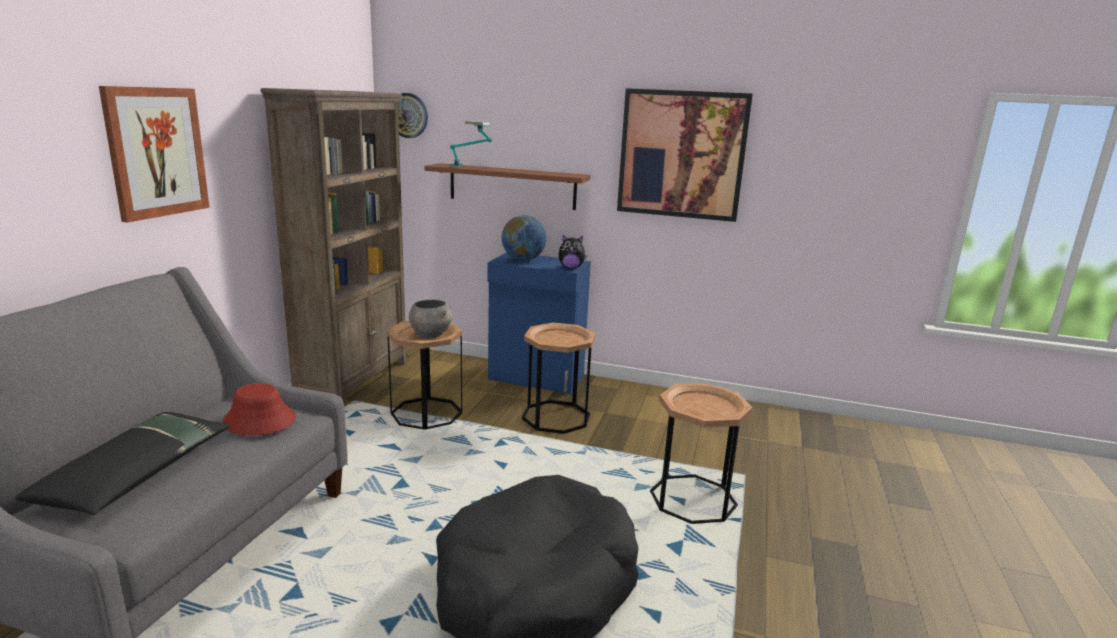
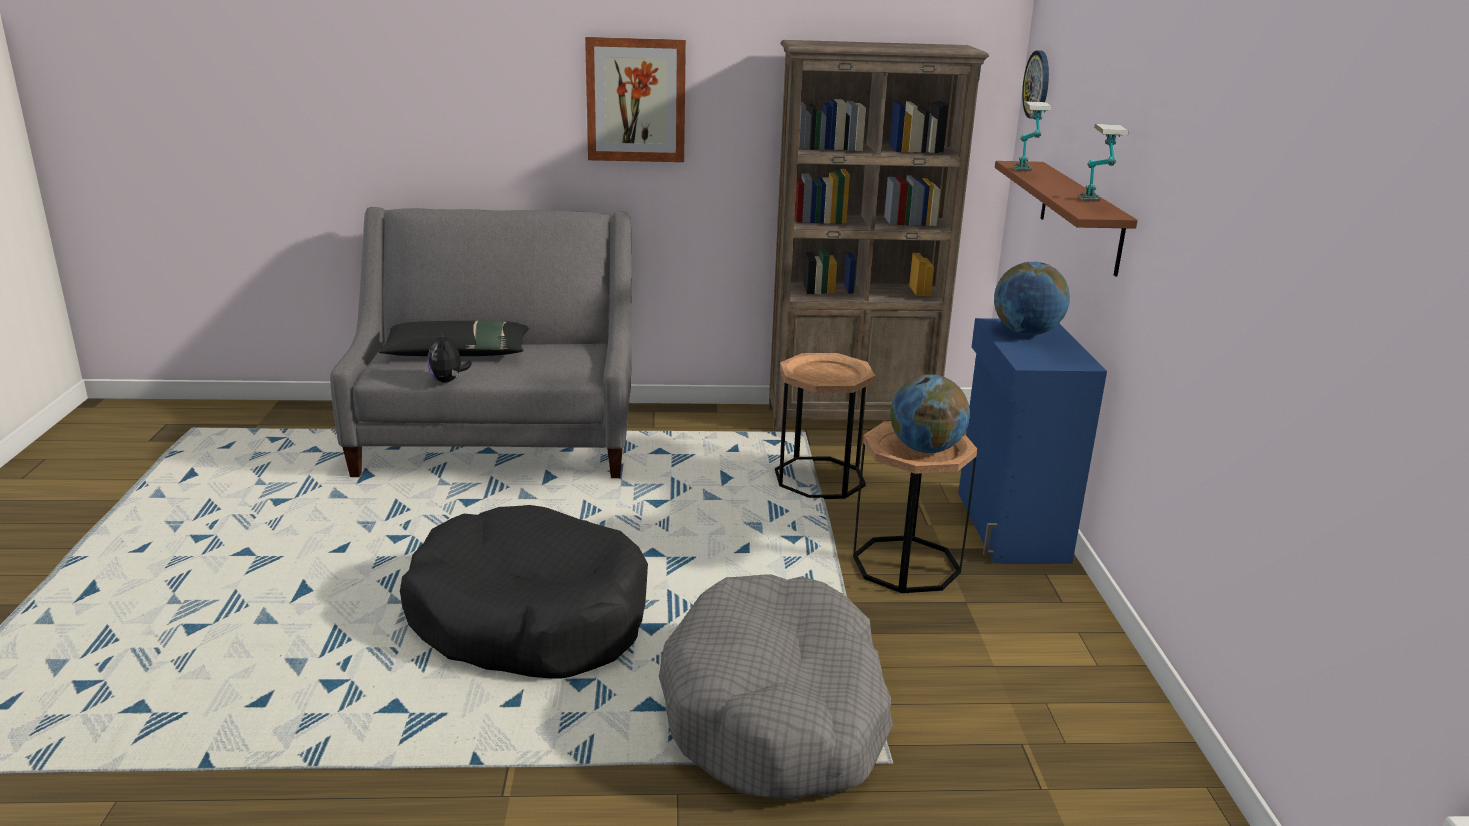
camera: 70 degrees right, 5 degrees up
red hat [223,383,296,436] -> none
grey bowl [409,300,452,339] -> none
plush toy [558,235,588,269] -> plush toy moved to [427,330,472,383]
picture [617,88,753,222] -> none
brown side table [650,383,752,524] -> grey dog bed [659,574,893,800]
none -> globe [890,374,970,453]
none -> table lamp [1079,124,1129,202]

